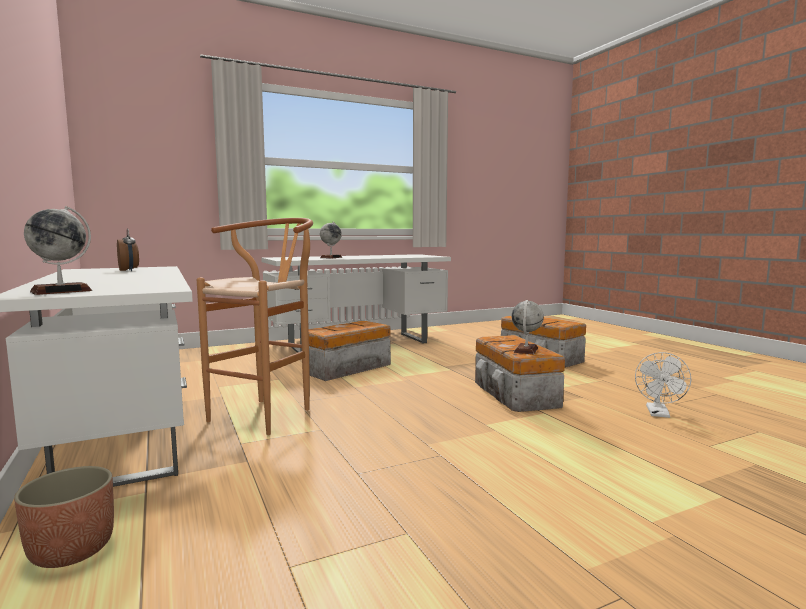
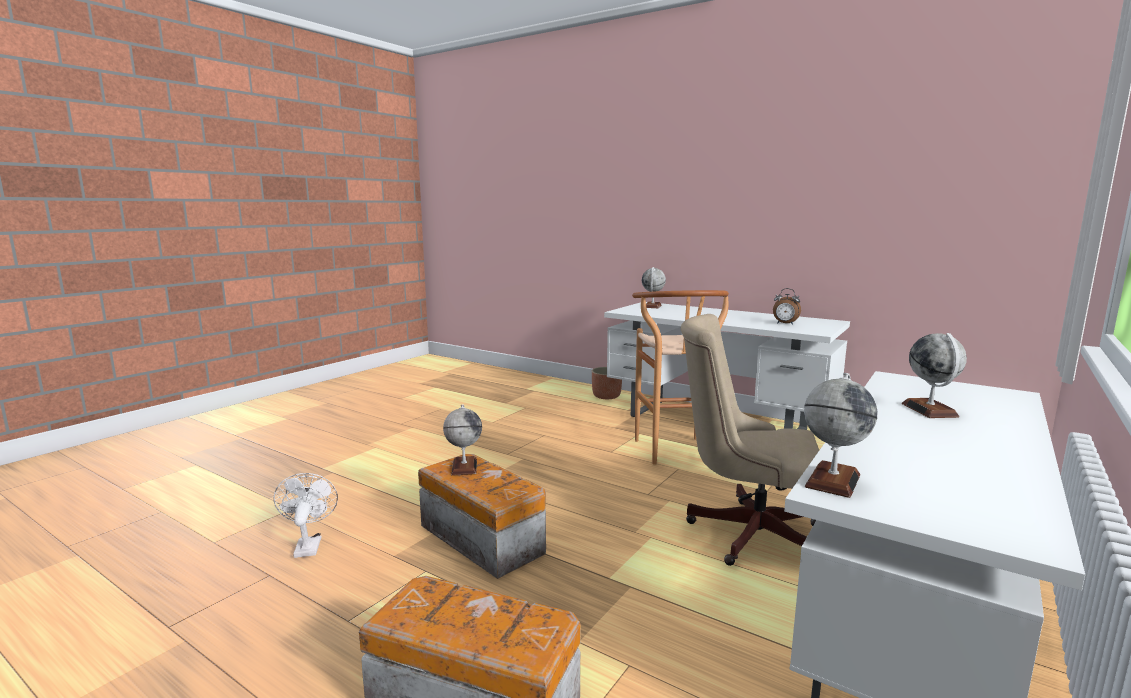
camera: 150 degrees right, 5 degrees up
storage box [309,321,391,381] -> beige office chair [681,314,819,566]
none -> globe [804,373,878,498]

